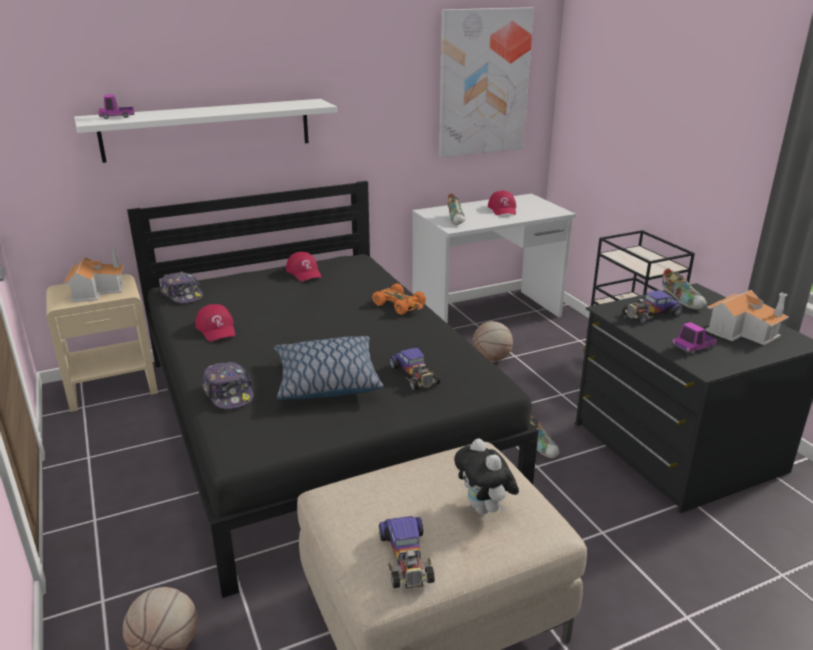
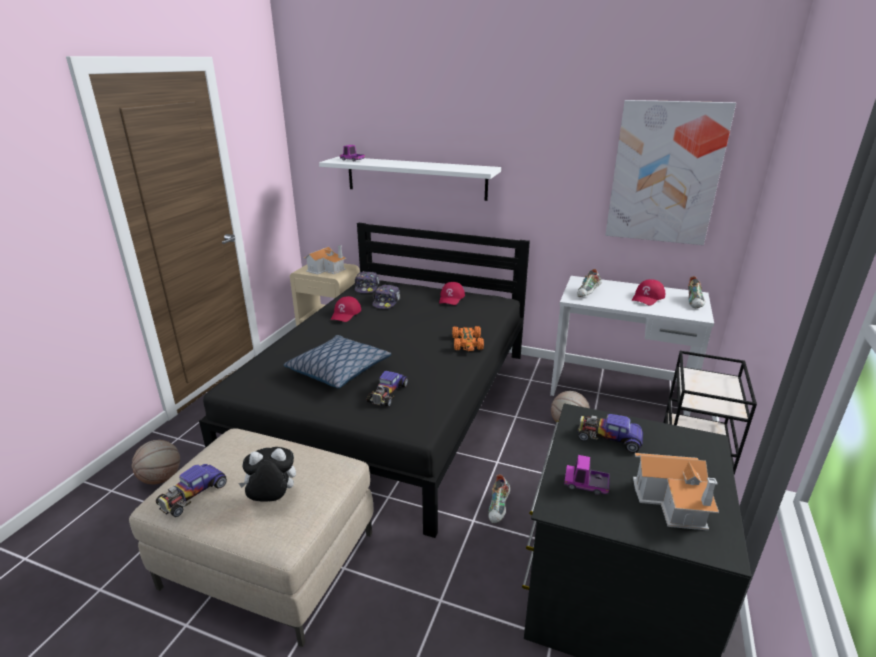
camera: 45 degrees right, 0 degrees up
cap [202,362,254,409] -> cap moved to [372,284,401,309]
plush toy [454,439,519,514] -> plush toy turned 60 degrees clockwise [238,447,296,502]
shoe [662,268,707,309] -> shoe moved to [688,276,705,308]

